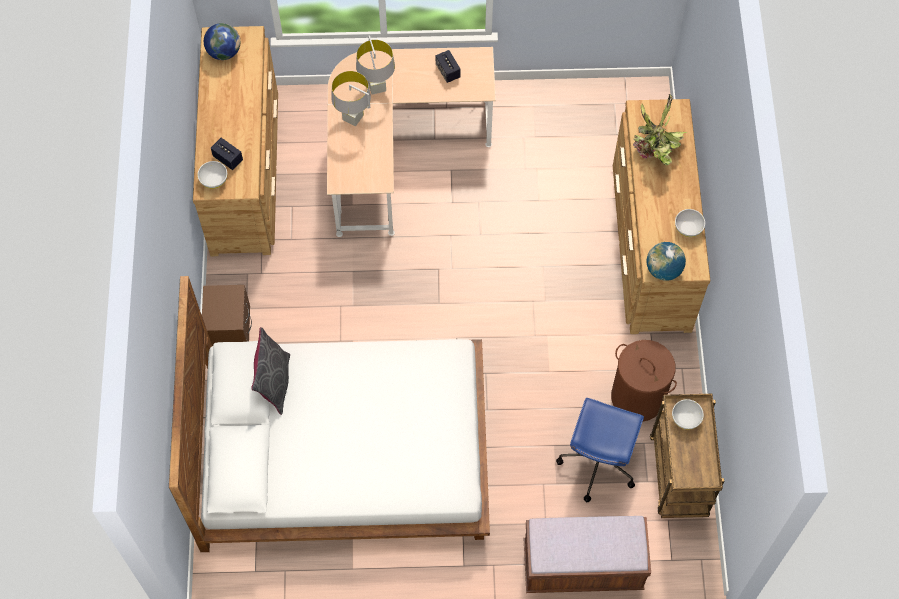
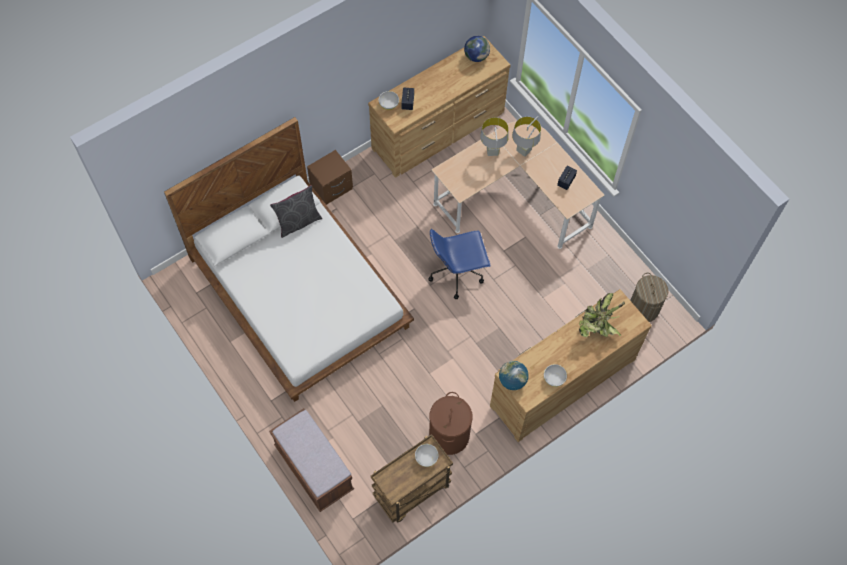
camera: 55 degrees right, 0 degrees up
blue office chair [556,398,644,502] -> blue office chair moved to [428,229,491,299]
none -> laundry basket [630,273,669,322]

